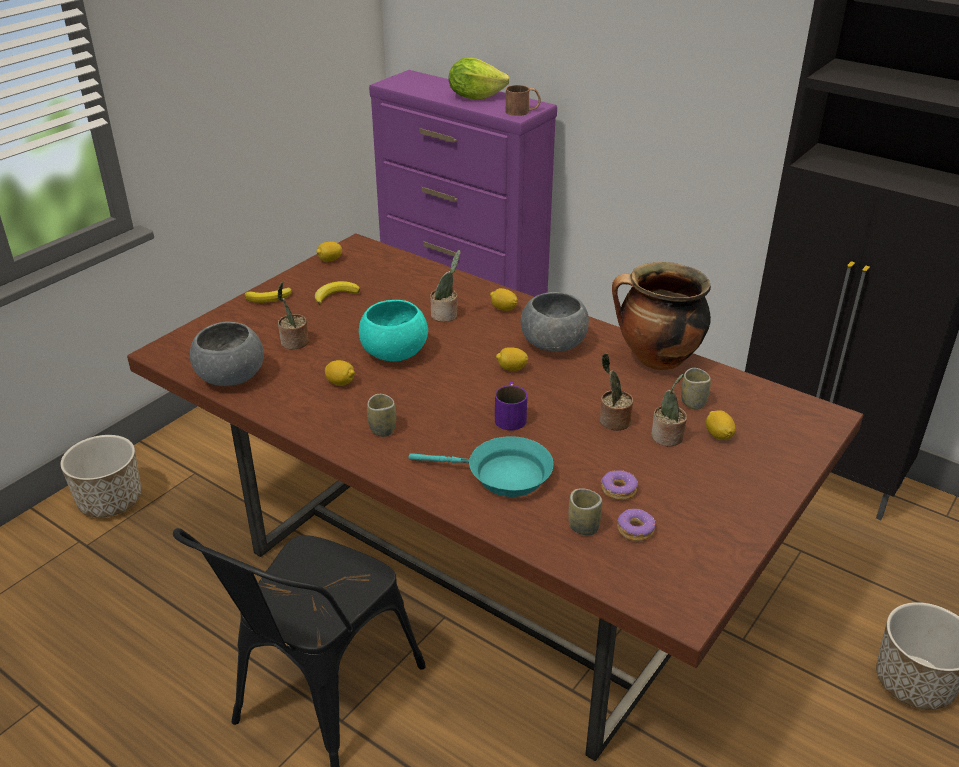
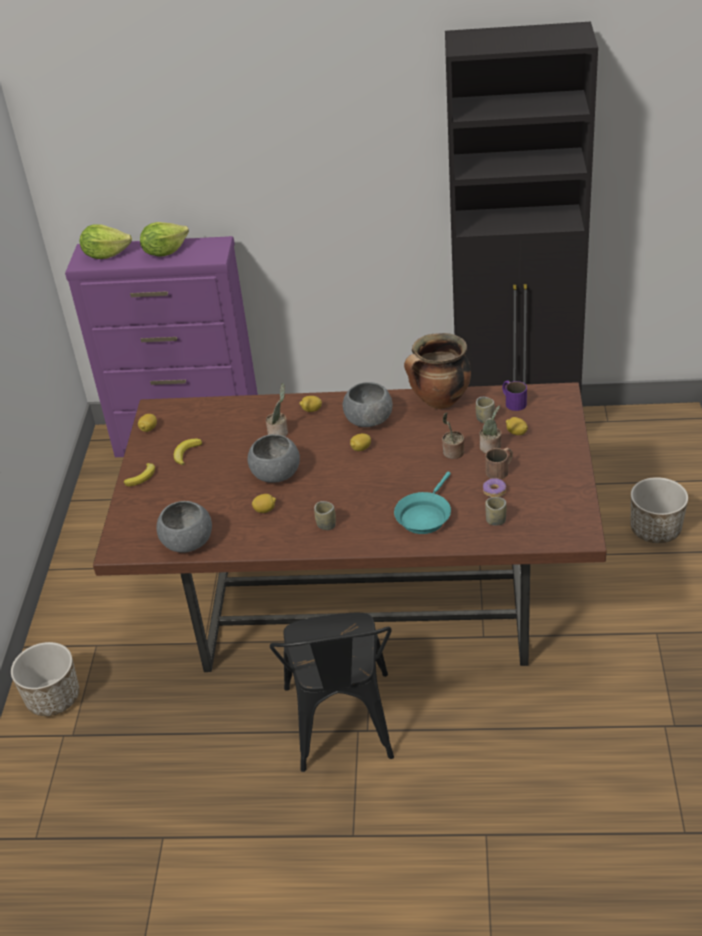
camera: 30 degrees left, 5 degrees up
potted plant [277,282,309,349] -> none
turquoise bowl [359,300,428,362] -> grey bowl [248,434,300,483]
turquoise frying pan [408,436,553,497] -> turquoise frying pan turned 135 degrees clockwise [394,472,451,534]
purple mug [495,382,527,430] -> purple mug moved to [502,381,527,411]
brown mug [506,85,541,116] -> brown mug moved to [485,448,513,480]
donut [617,509,656,541] -> none
none -> lettuce [80,224,132,259]

